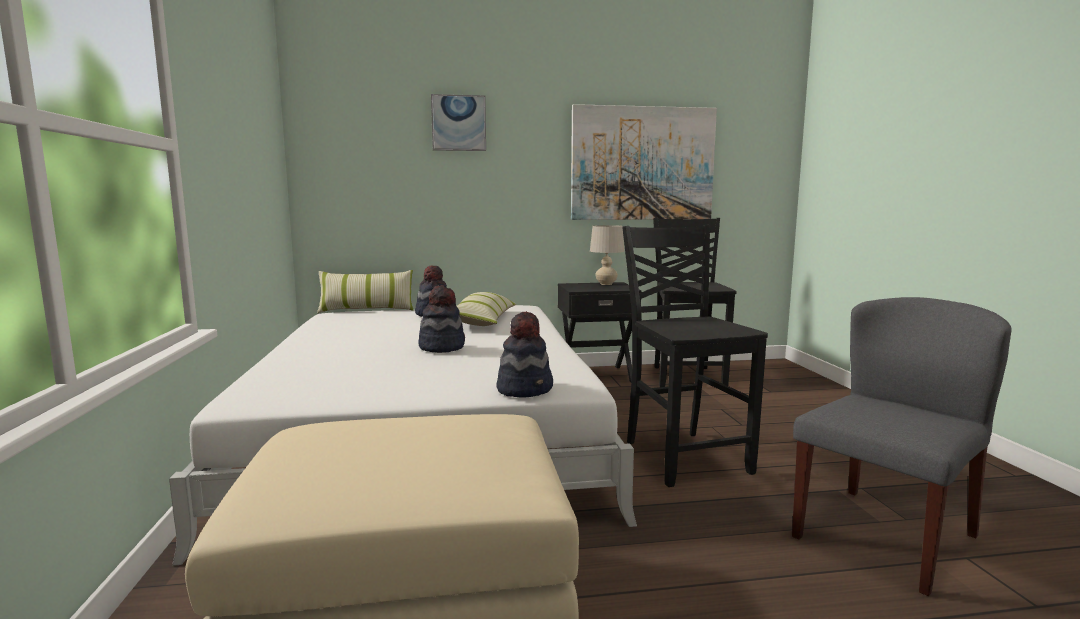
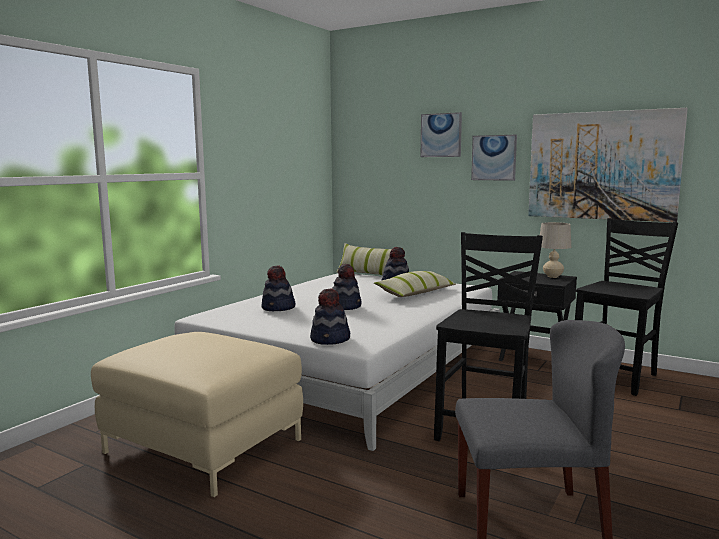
camera: 40 degrees right, 0 degrees up
none -> hat [261,265,295,311]
none -> picture [471,135,517,181]

